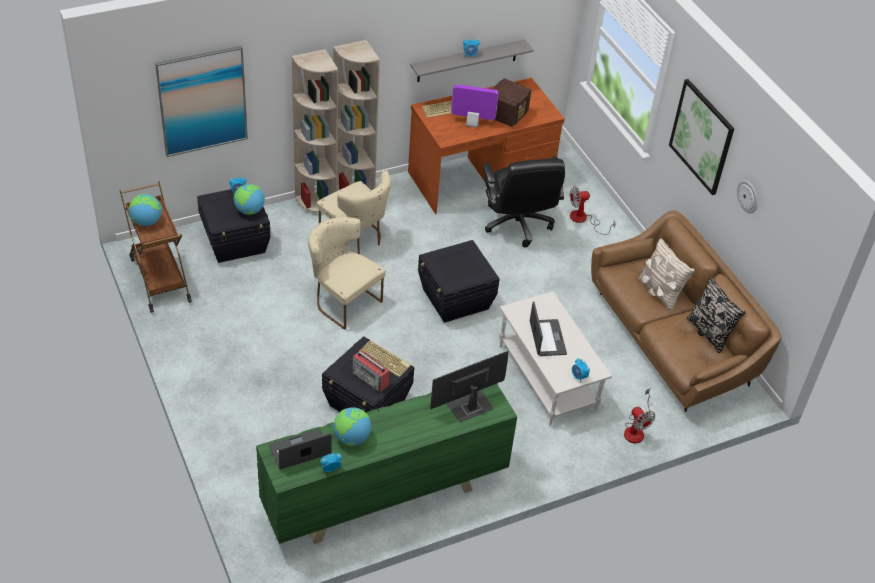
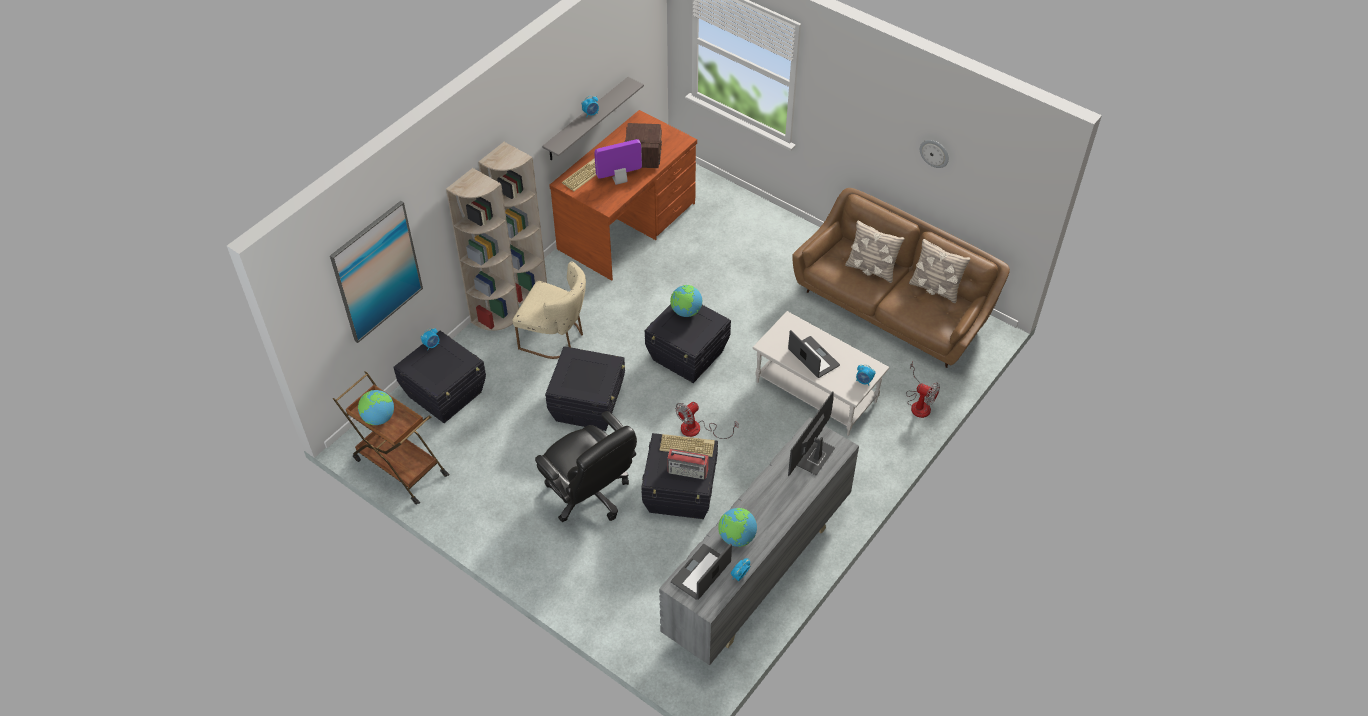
camera: 25 degrees left, 5 degrees up
globe [234,184,265,215] -> globe moved to [670,285,702,317]
green cabinet [256,384,517,544] -> grey cabinet [659,417,859,666]
beige chair [308,217,386,330] -> black storage box [545,346,625,431]
black office chair [483,157,565,247] -> black office chair moved to [535,411,637,522]
fan [570,186,616,235] -> fan moved to [675,402,738,439]
picture [669,79,734,195] -> none
black pillow [686,278,746,353] -> beige pillow [909,239,971,303]

